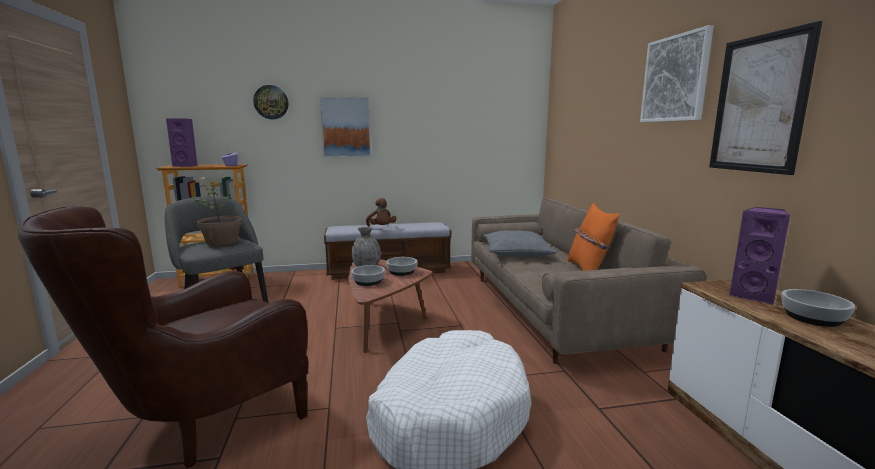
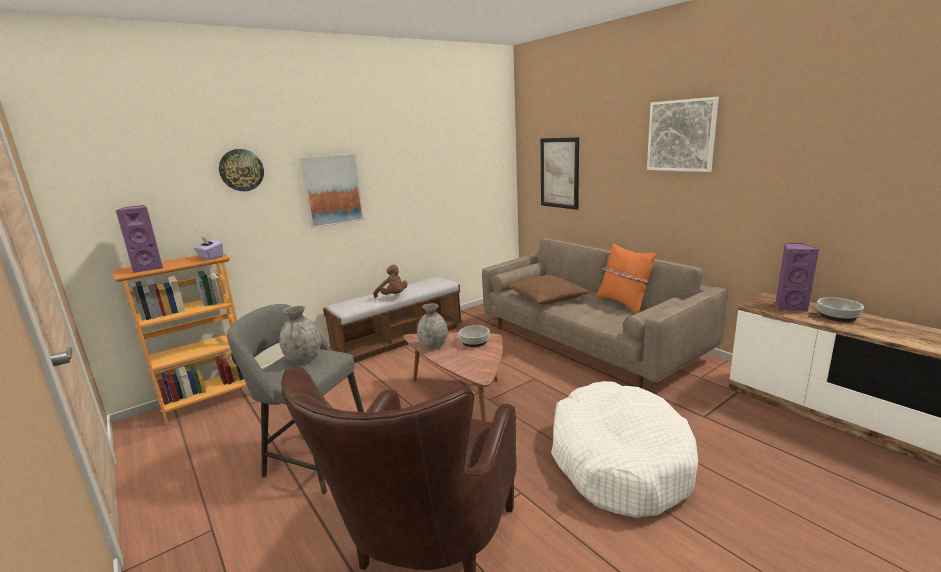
camera: 25 degrees left, 5 degrees up
potted plant [195,183,242,246] -> grey vase [279,305,321,363]
bowl [351,265,385,286] -> none
grey pillow [484,230,557,257] -> brown pillow [507,275,590,304]
picture [709,21,822,175] -> picture moved to [540,137,579,210]

